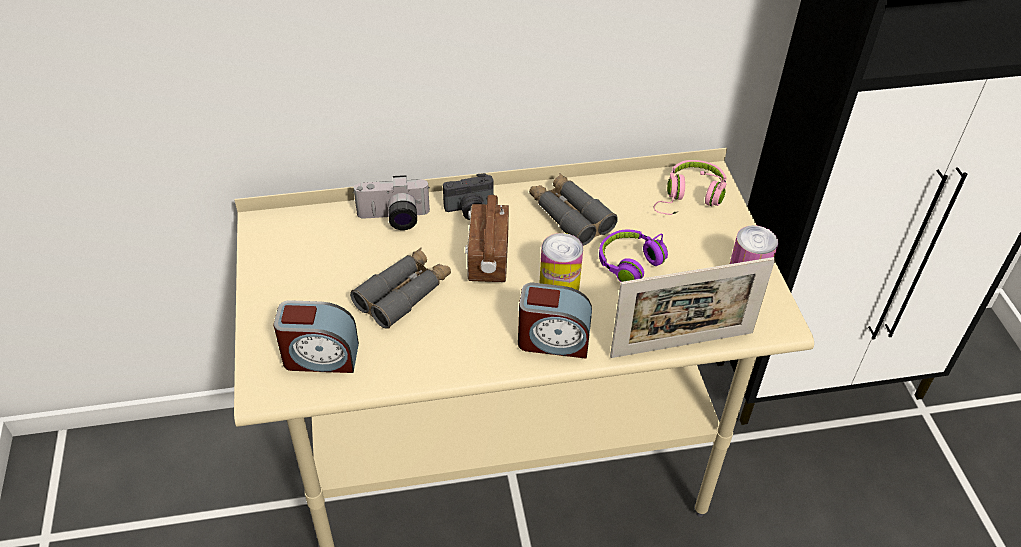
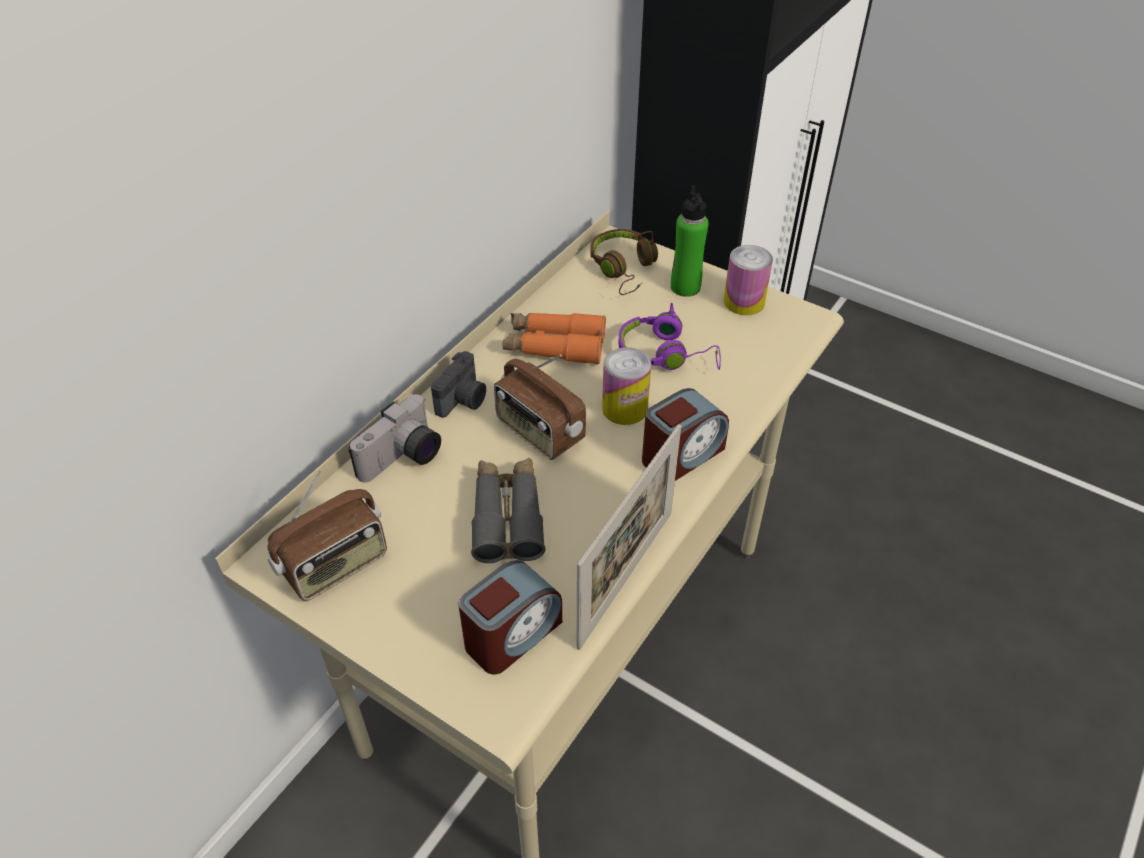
camera: 45 degrees left, 0 degrees up
grey binoculars [529,173,618,246] -> orange binoculars [503,313,606,365]
picture frame [610,257,775,358] -> picture frame moved to [576,424,681,650]
pink headphones [653,160,727,215] -> brown headphones [590,229,658,295]
none -> radio [267,470,387,601]
none -> green bottle [671,185,709,297]

